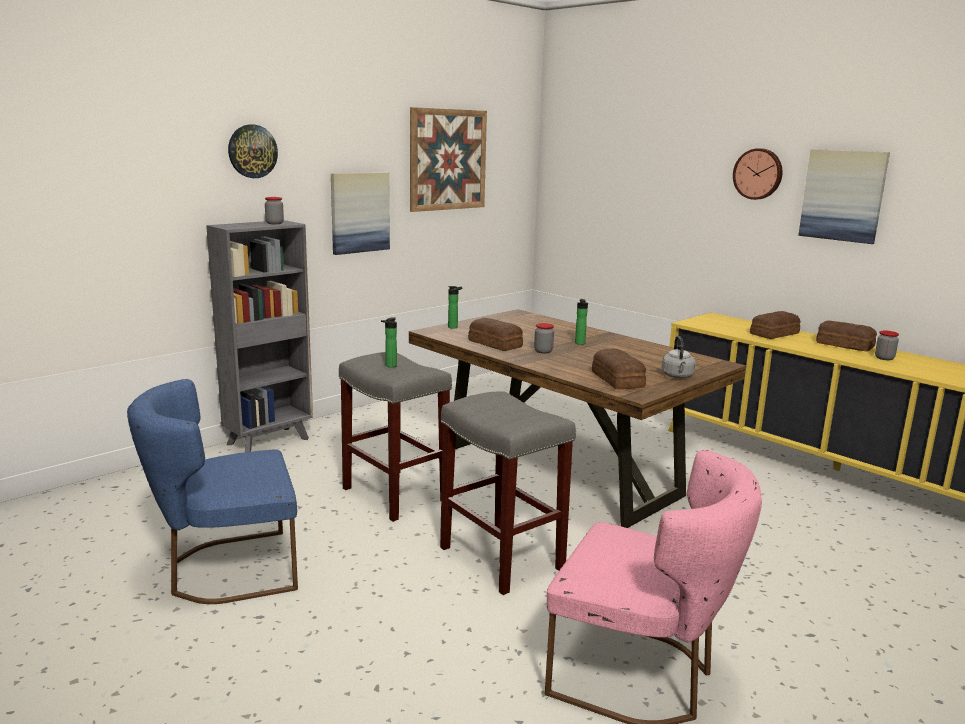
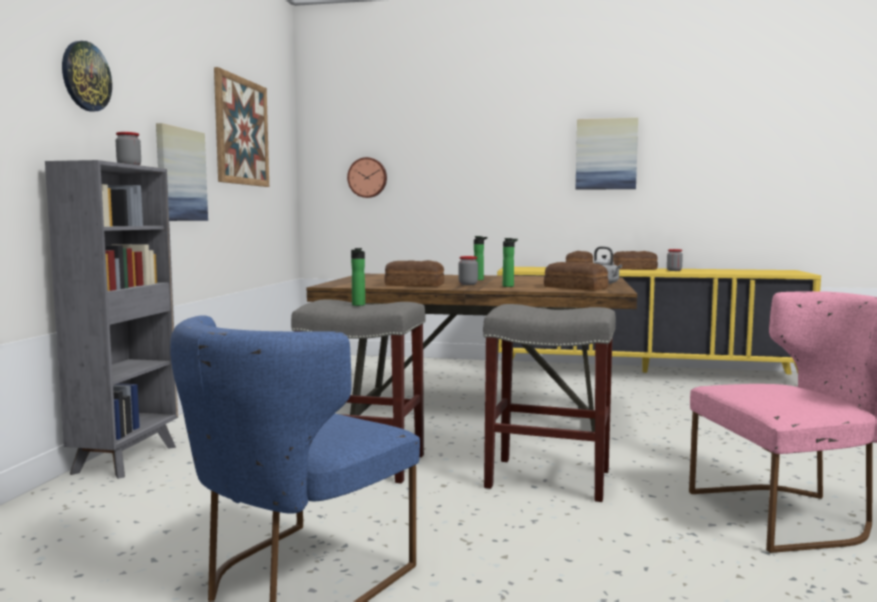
camera: 35 degrees left, 10 degrees down
bottle [448,286,462,329] -> bottle moved to [503,238,518,287]
wall clock [733,148,783,200] -> wall clock moved to [347,157,387,198]

